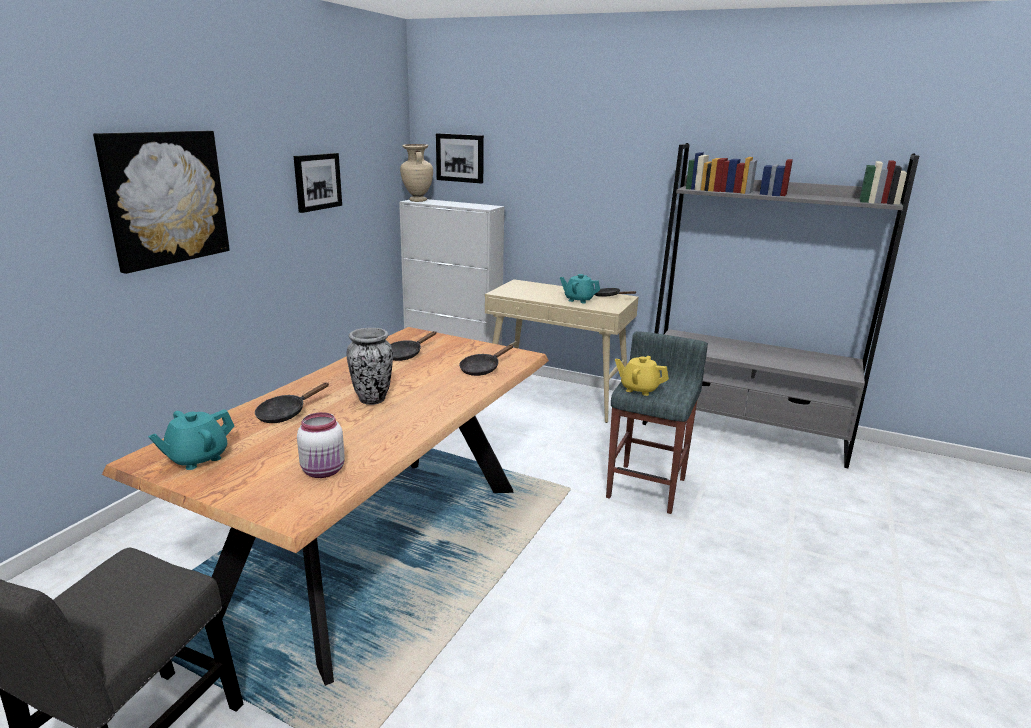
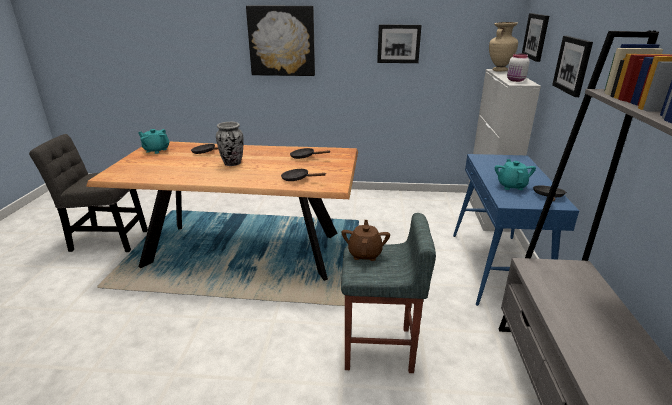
camera: 70 degrees right, 5 degrees up
white jar [297,412,345,478] -> white jar moved to [507,53,530,82]
beige console table [485,279,639,423] -> blue console table [453,154,579,306]
yellow teapot [615,356,669,396] -> brown teapot [342,220,390,261]
none -> picture [552,36,593,97]

